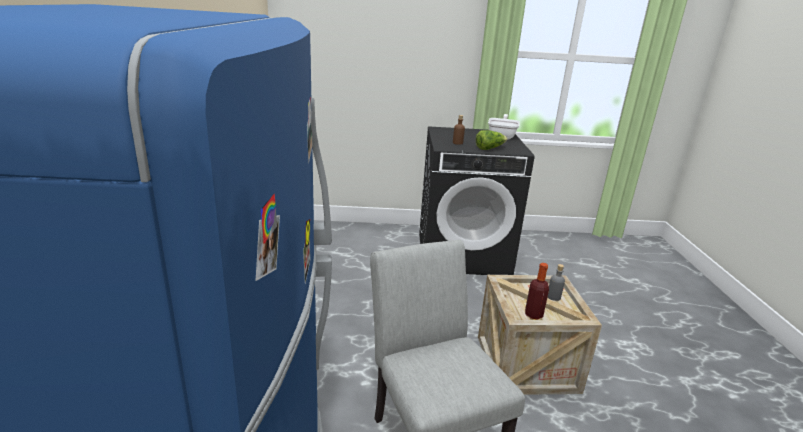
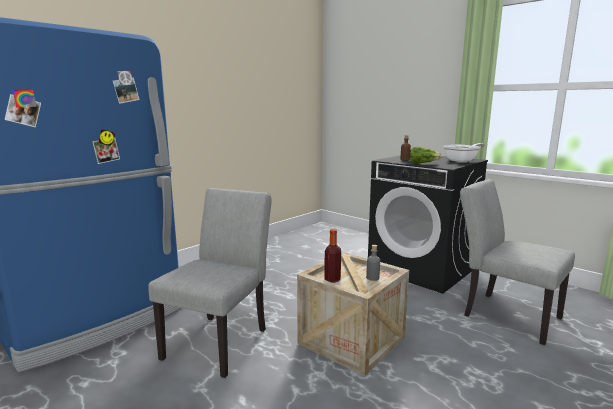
camera: 45 degrees right, 10 degrees down
none -> grey chair [460,179,575,345]

